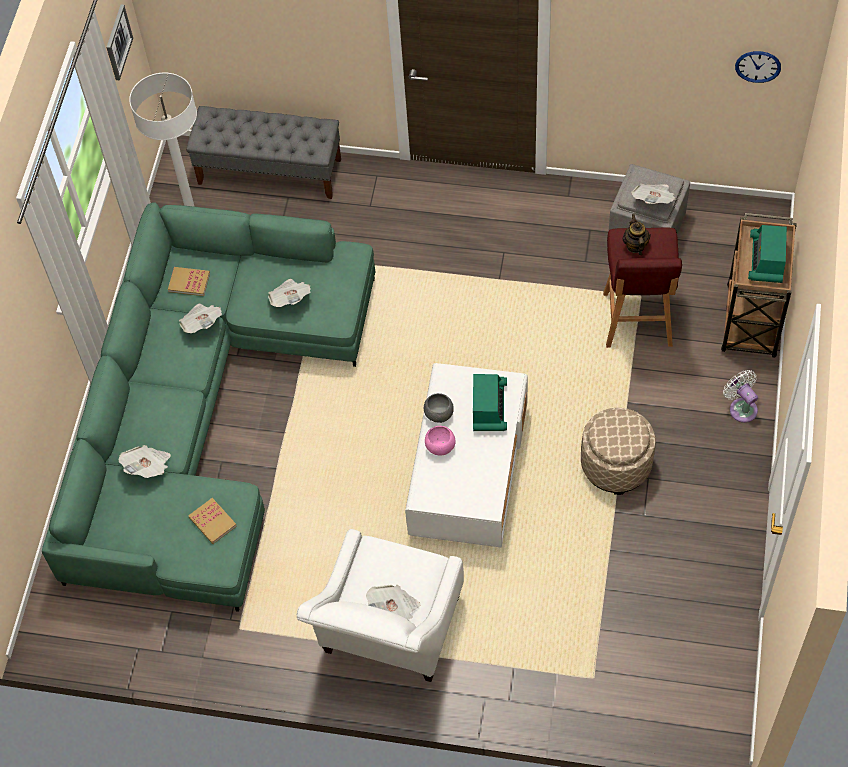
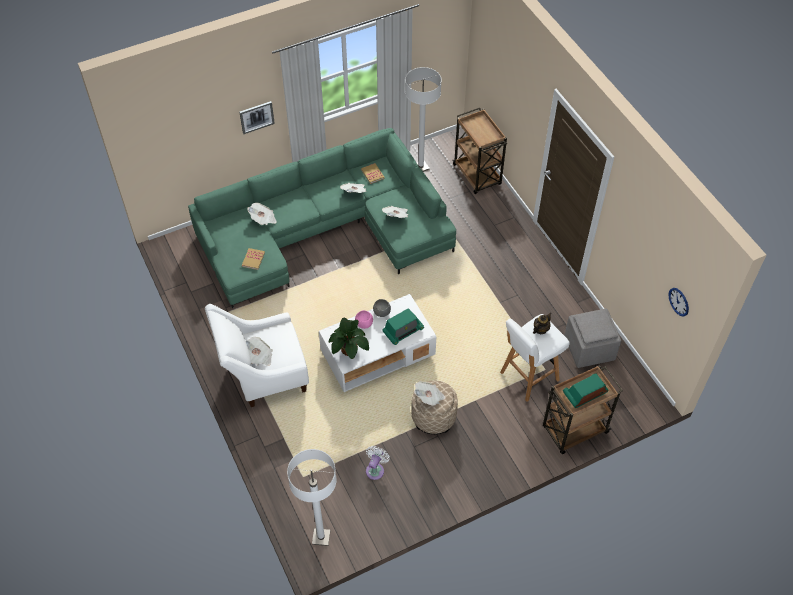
camera: 50 degrees right, 5 degrees down
picture [106,4,133,81] -> picture moved to [239,101,275,134]
grey bench [186,106,341,199] -> brown cart [453,108,507,194]
red stool [603,227,682,348] -> white stool [500,314,570,402]
newspaper [631,184,676,204] -> newspaper moved to [414,381,446,406]
white fan [723,370,758,423] -> white fan moved to [366,446,390,480]
none -> white floor lamp [287,449,337,546]
none -> potted plant [328,317,369,359]

